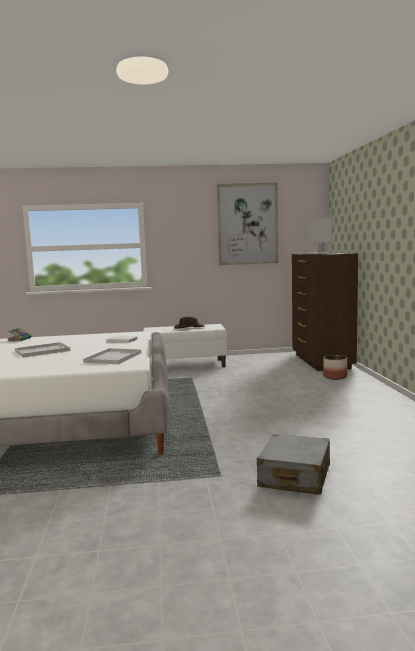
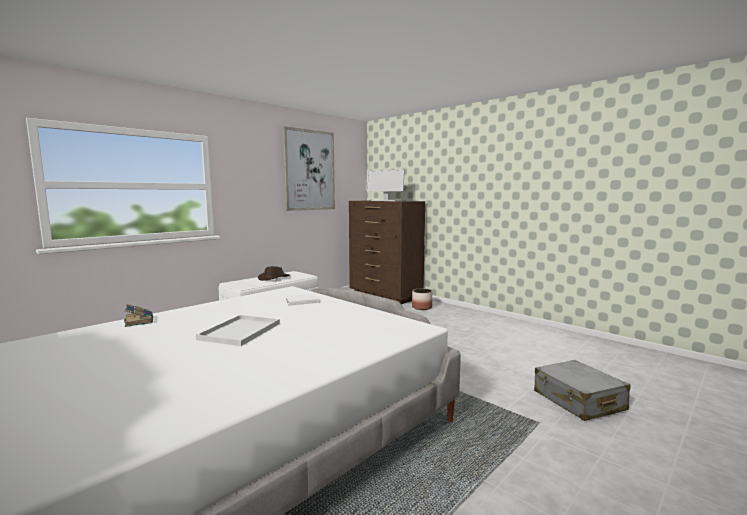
camera: 40 degrees left, 0 degrees up
white tray [83,348,141,364] -> none

